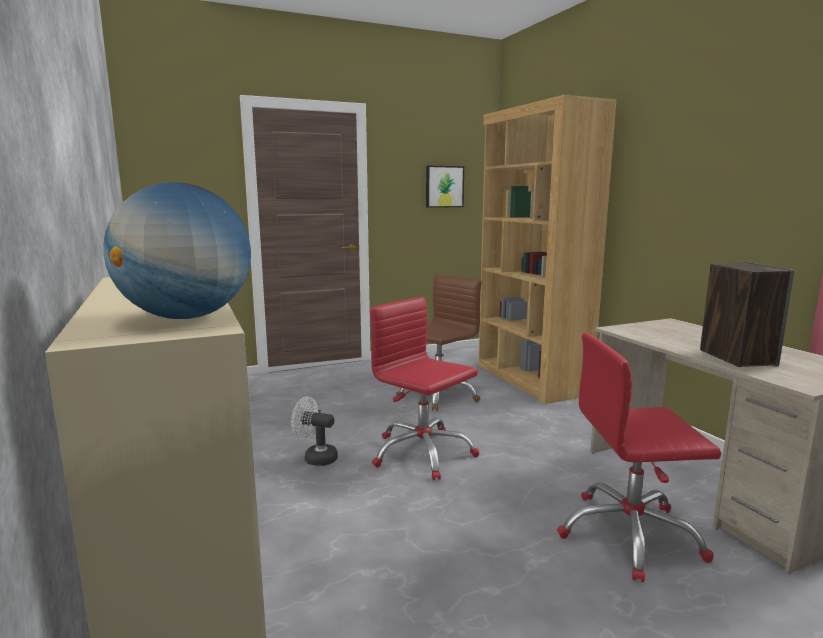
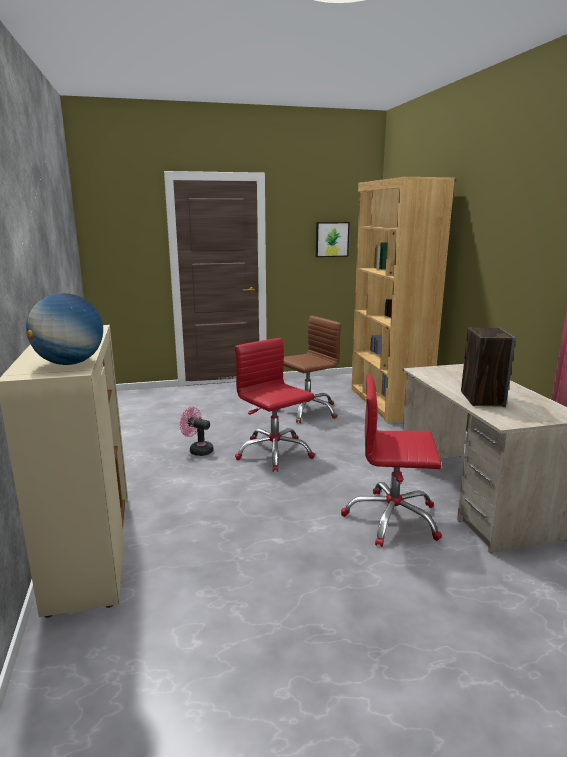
camera: 10 degrees right, 5 degrees up
white fan [291,396,338,466] -> pink fan [180,407,214,456]

